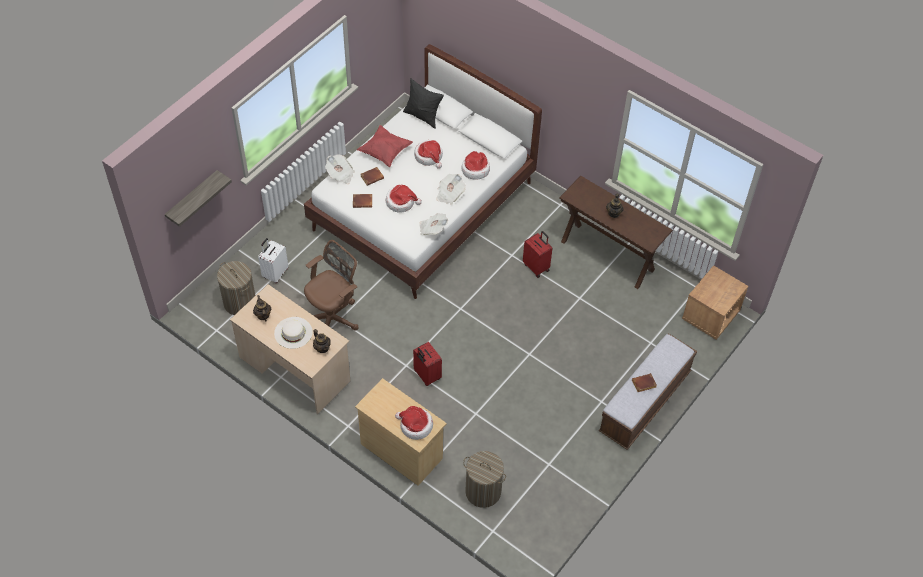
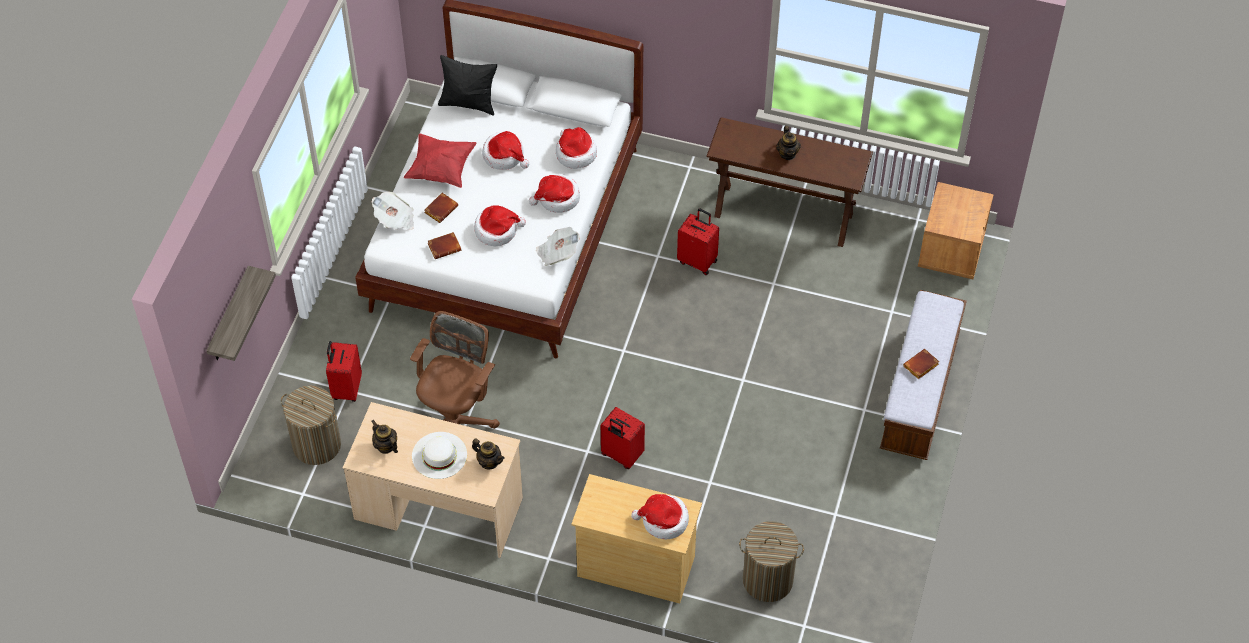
camera: 20 degrees left, 0 degrees up
white suitcase [258,238,288,283] -> red suitcase [326,341,362,402]
newspaper [436,174,466,204] -> hat [529,174,580,213]

